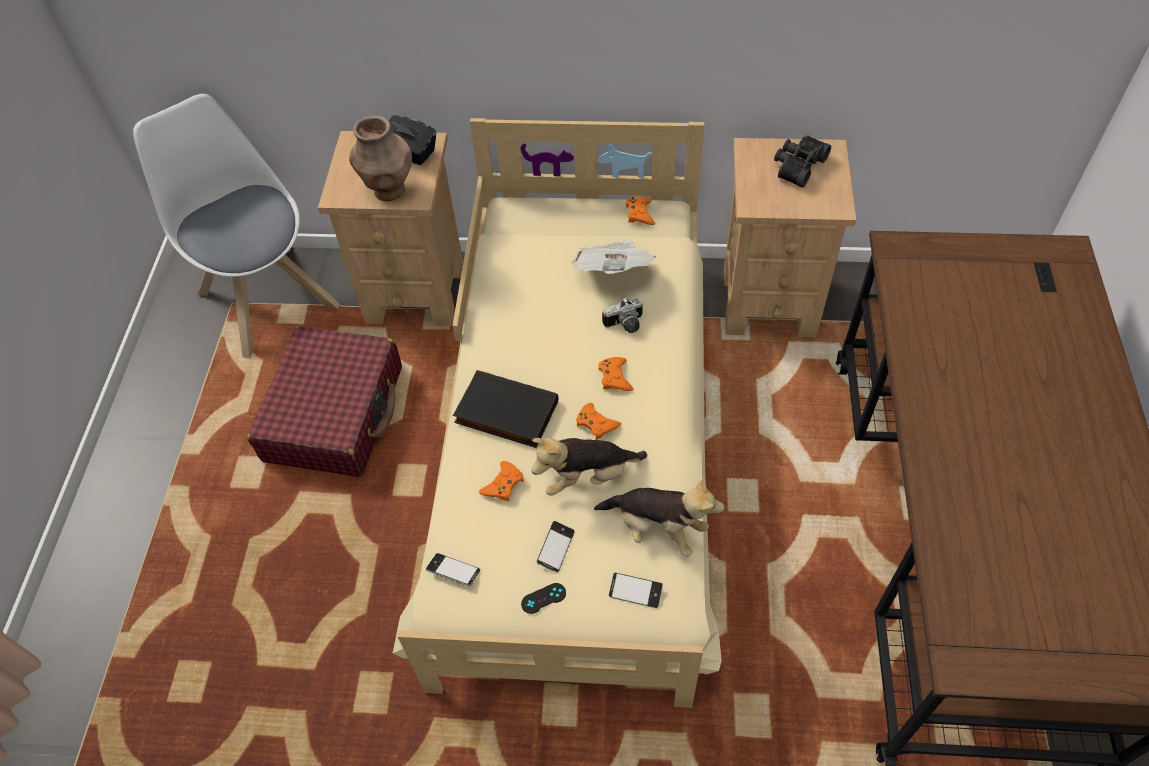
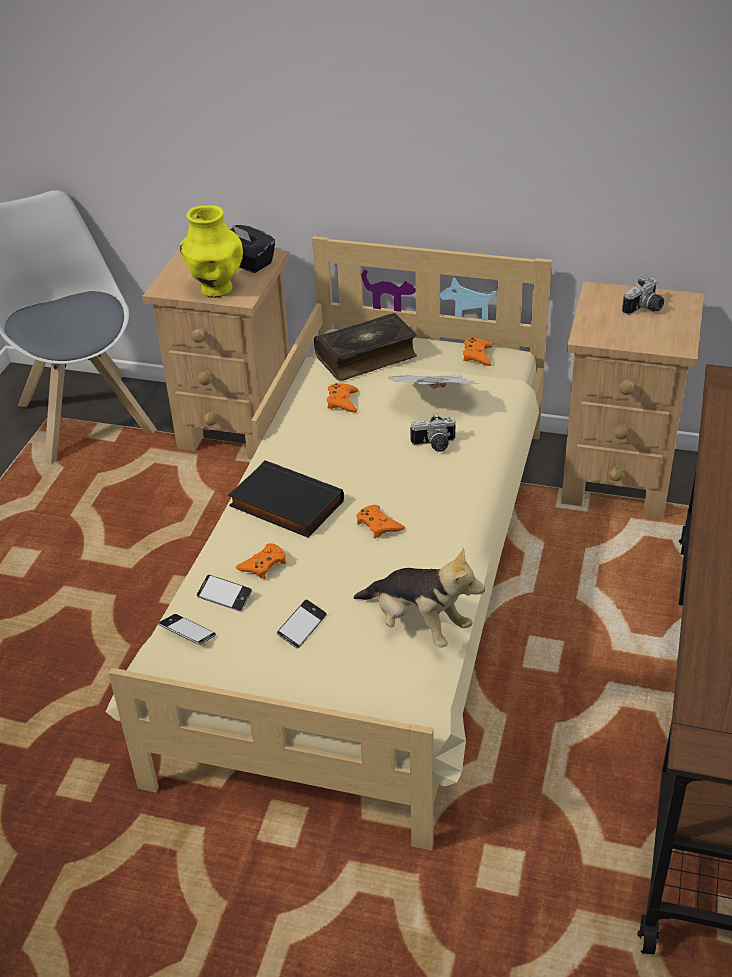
camera: 10 degrees right, 15 degrees down
red suitcase [247,326,402,477] -> none
brown vase [349,116,412,201] -> yellow vase [180,205,243,298]
black game controller [521,583,566,614] -> none
plush toy [532,438,647,496] -> none
orange game controller [598,357,634,391] -> orange game controller moved to [327,383,359,413]
phone [609,573,663,608] -> phone moved to [197,575,252,611]
black binoculars [774,135,831,188] -> camera [622,277,664,315]
none -> book [314,313,417,381]

